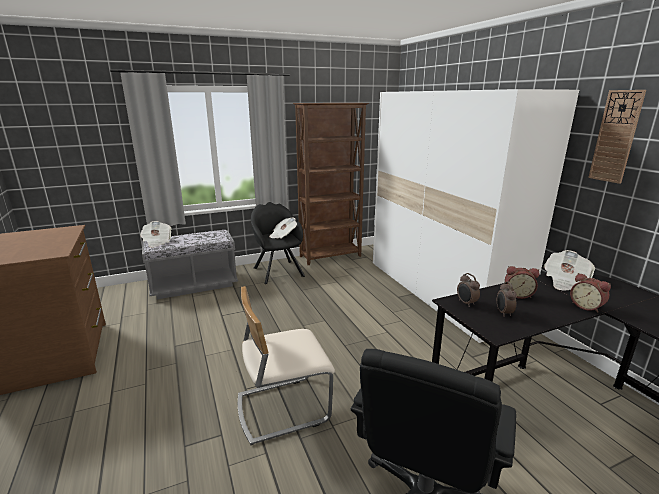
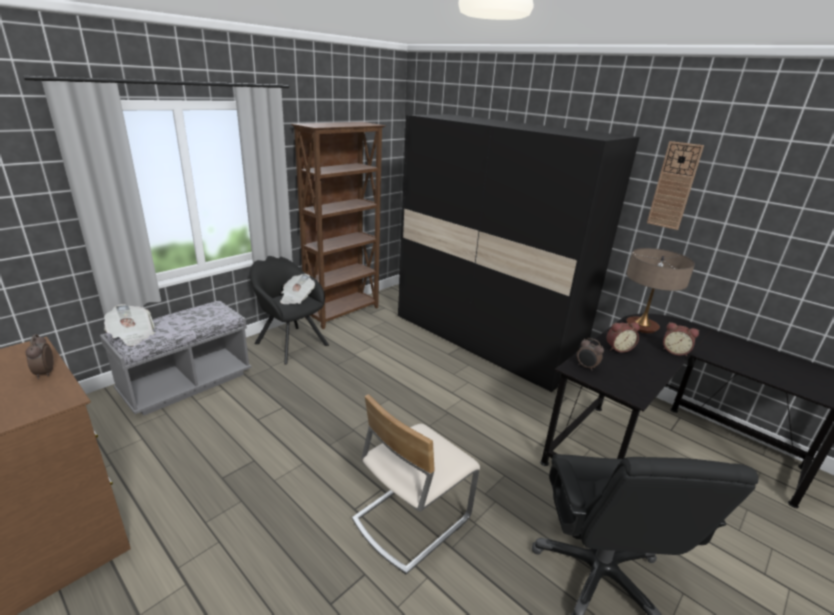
camera: 25 degrees left, 5 degrees up
white wardrobe [373,89,579,343] -> black wardrobe [398,114,640,392]
alarm clock [497,281,517,317] -> alarm clock moved to [25,334,53,379]
newspaper [544,250,595,290] -> table lamp [626,248,695,333]

